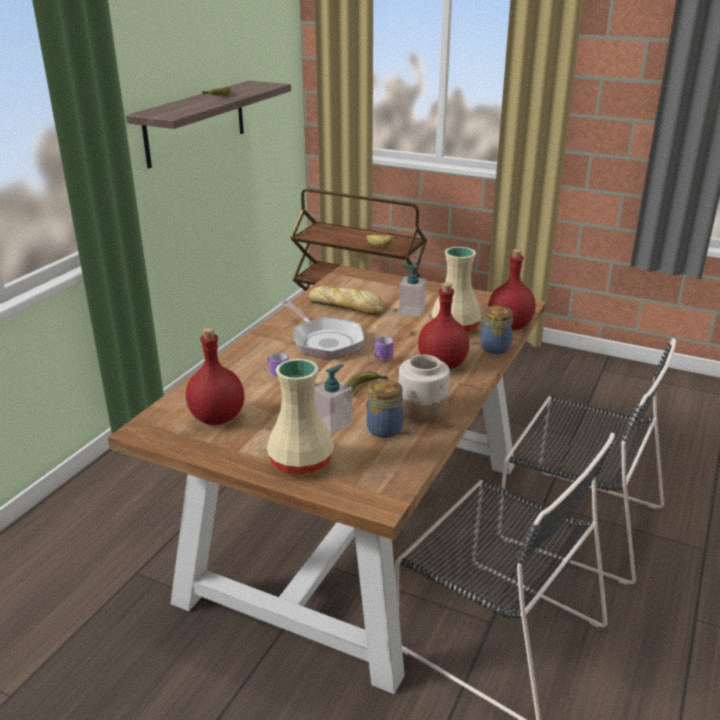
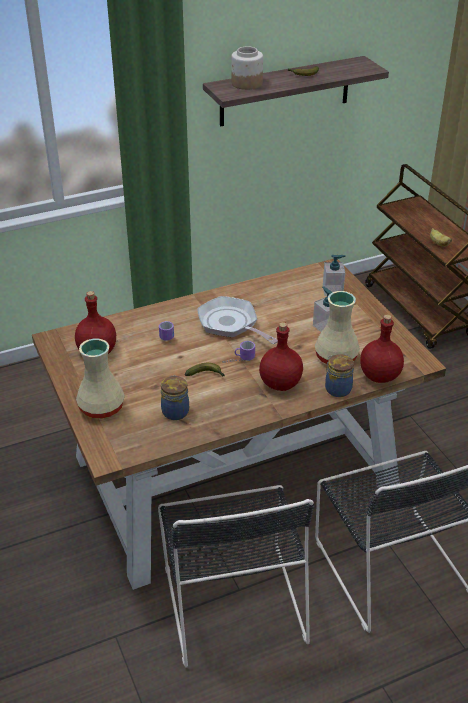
camera: 40 degrees right, 10 degrees up
frying pan [279,299,364,360] -> frying pan turned 135 degrees clockwise [197,296,278,344]
bread [309,285,385,315] -> none
soap dispenser [315,364,353,435] -> soap dispenser moved to [323,255,346,296]
jar [399,355,450,422] -> jar moved to [231,46,263,90]

